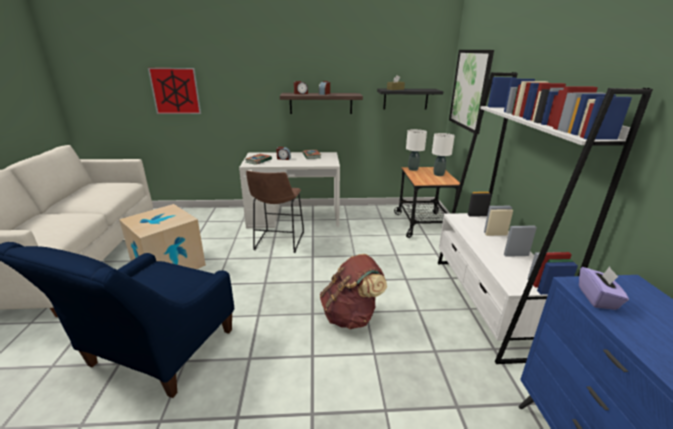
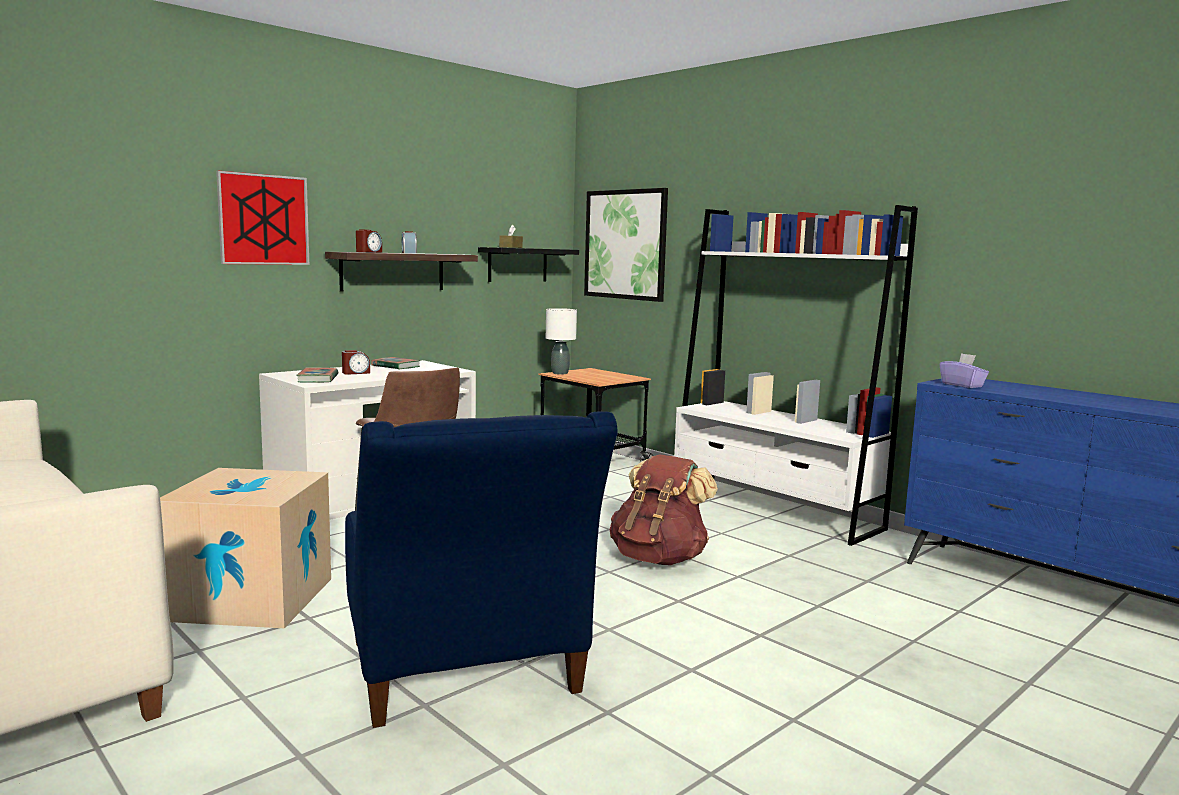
camera: 40 degrees left, 15 degrees down
picture [148,68,201,114] -> picture moved to [216,171,309,265]
white table lamp [432,133,455,176] -> none

